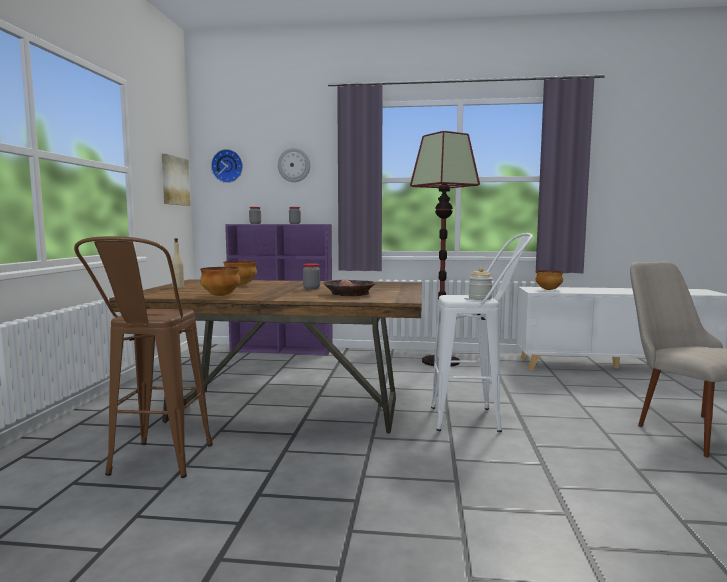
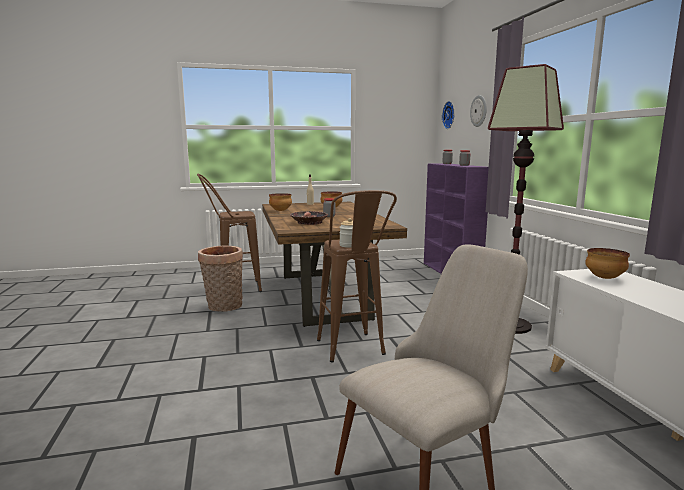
camera: 70 degrees right, 5 degrees up
picture [162,154,190,206] -> none
white stool [431,233,533,432] -> brown stool [317,190,397,362]
none -> basket [198,246,243,312]

